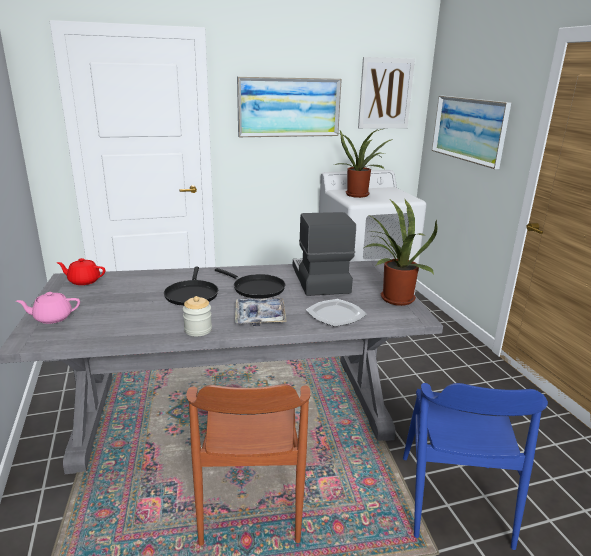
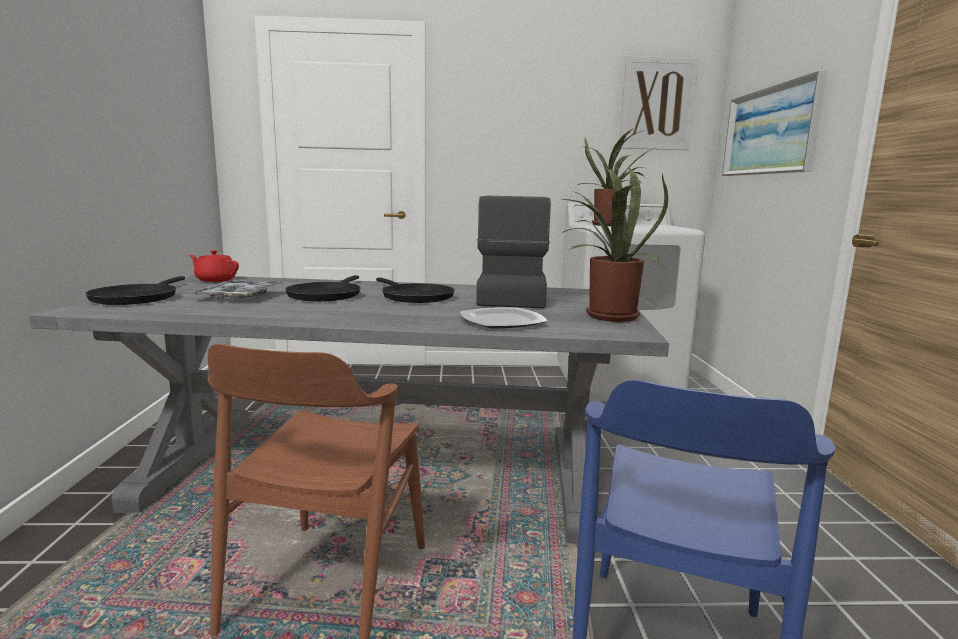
camera: 15 degrees right, 10 degrees down
pink teapot [16,292,80,324] -> black frying pan [85,276,185,305]
jar [183,296,212,336] -> none
tray [235,298,287,326] -> tray moved to [191,280,285,299]
picture [237,76,342,137] -> none

